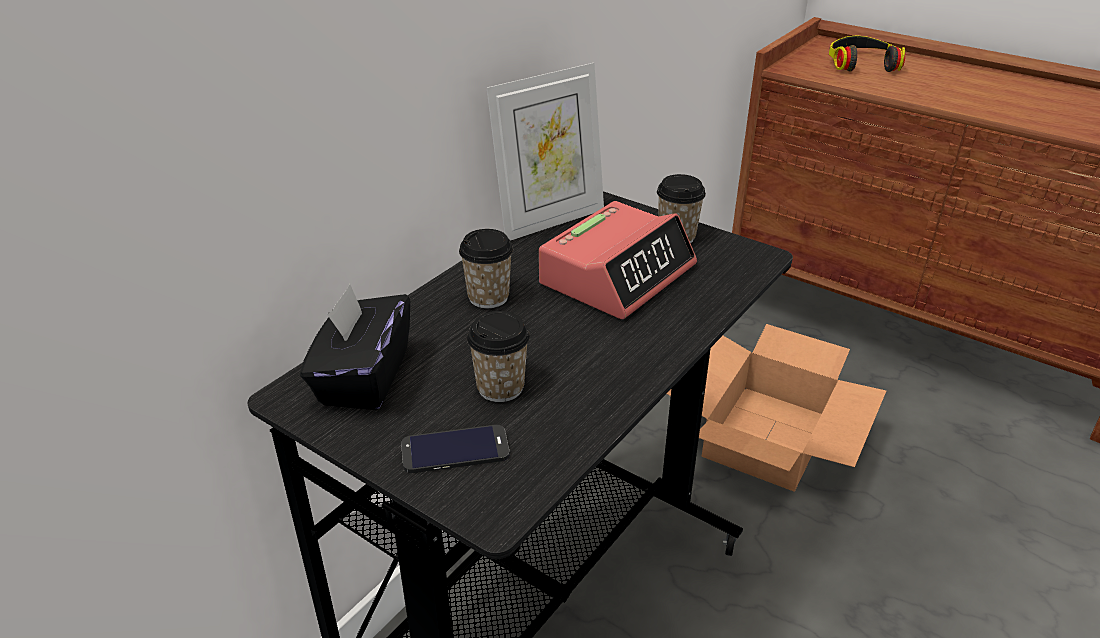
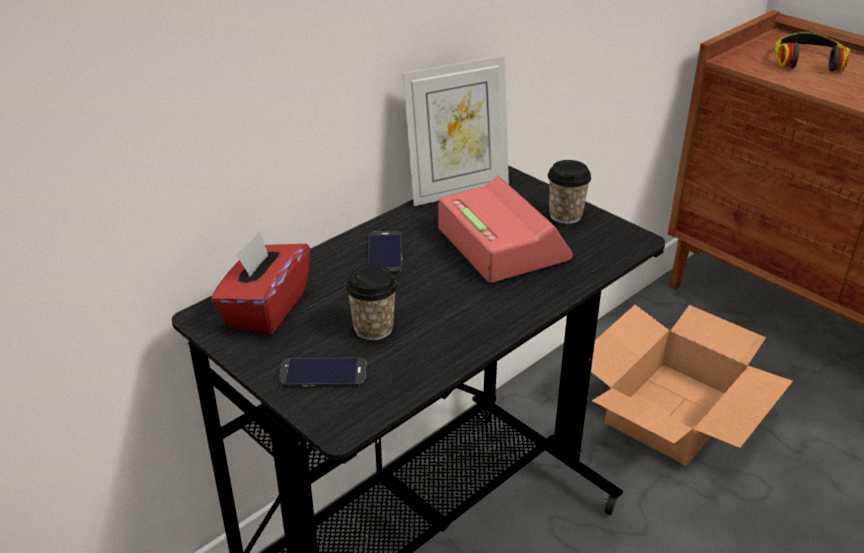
camera: 10 degrees right, 0 degrees up
black tissue box [300,284,410,410] -> red tissue box [211,231,310,335]
cup [459,229,513,308] -> phone [367,231,402,273]
alarm clock [539,201,697,319] -> alarm clock turned 75 degrees counterclockwise [439,176,573,283]

